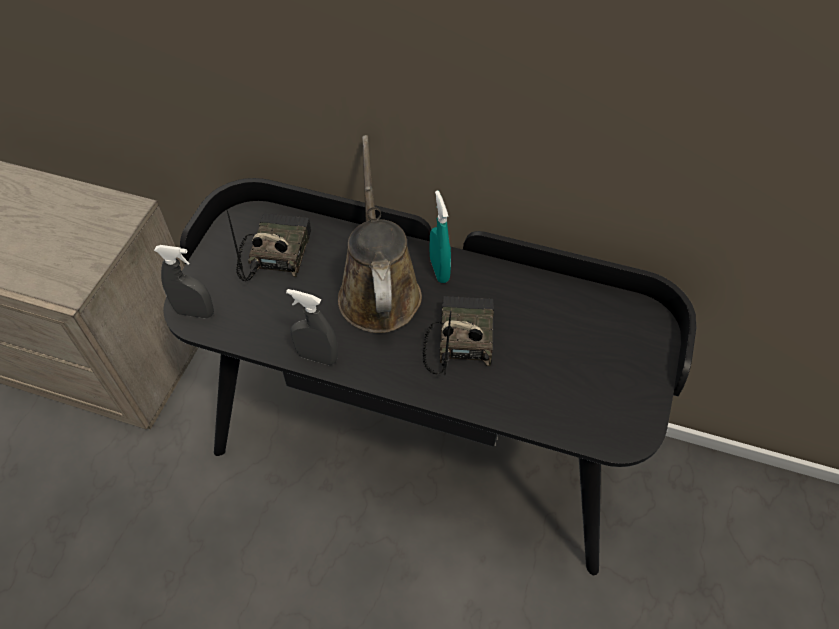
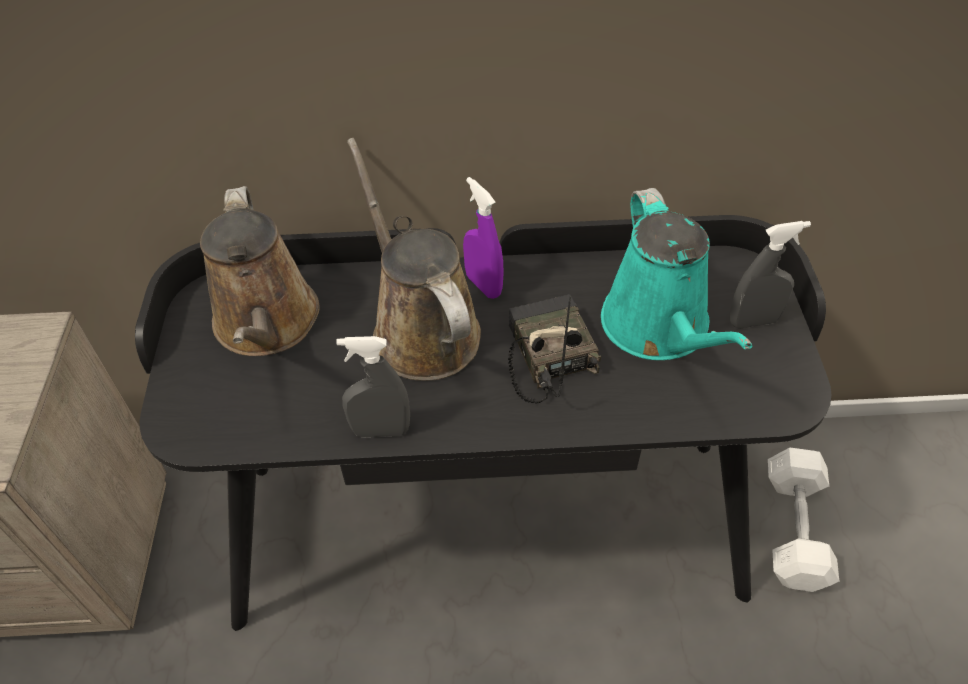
camera: 20 degrees left, 5 degrees down
grey spray bottle [154,245,214,318] -> grey spray bottle moved to [729,221,811,329]
radio [227,209,311,281] -> brown watering can [200,186,319,356]
turquoise spray bottle [430,190,451,283] -> purple spray bottle [463,177,504,299]
none -> turquoise watering can [601,188,752,360]
none -> white dumbbell [768,448,839,592]

